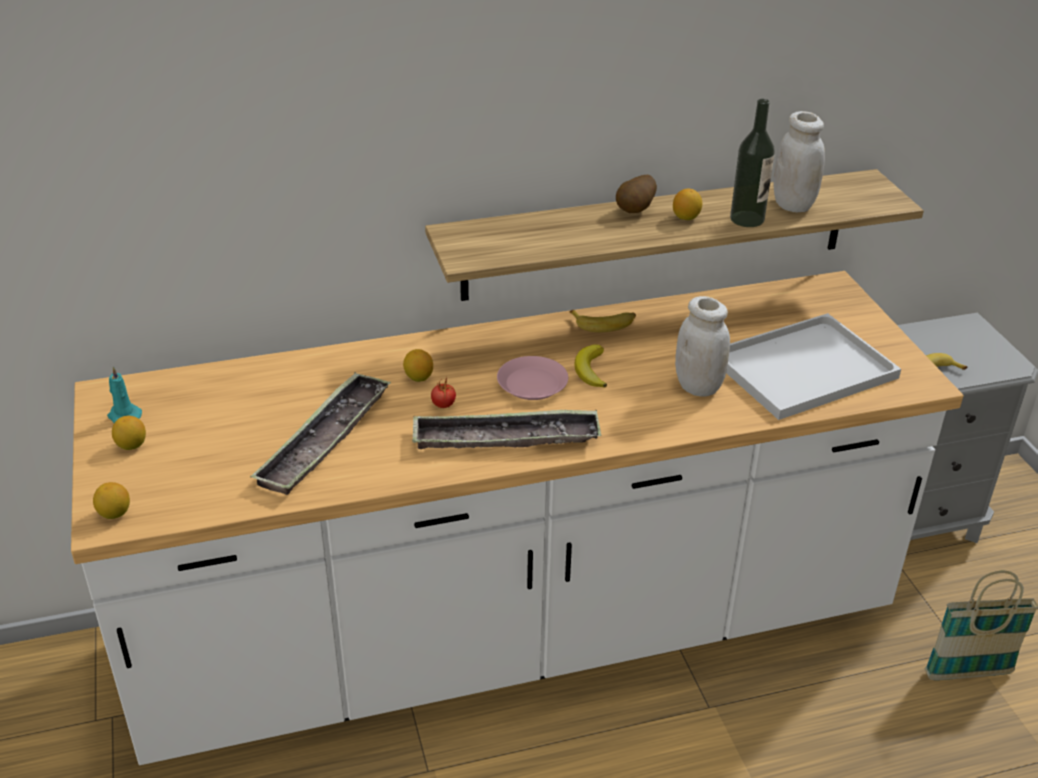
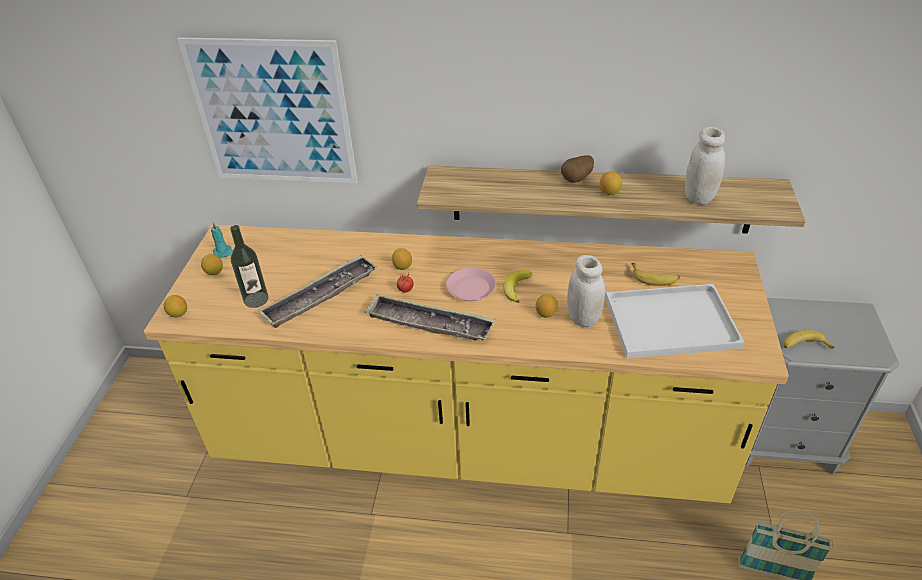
camera: 25 degrees right, 5 degrees up
white counter [71,271,964,765] -> yellow counter [144,224,789,503]
banana [570,310,636,332] -> banana moved to [631,263,680,286]
bottle [730,99,775,227] -> bottle moved to [230,225,268,308]
none -> picture [177,37,358,183]
none -> lemon [536,294,558,318]

